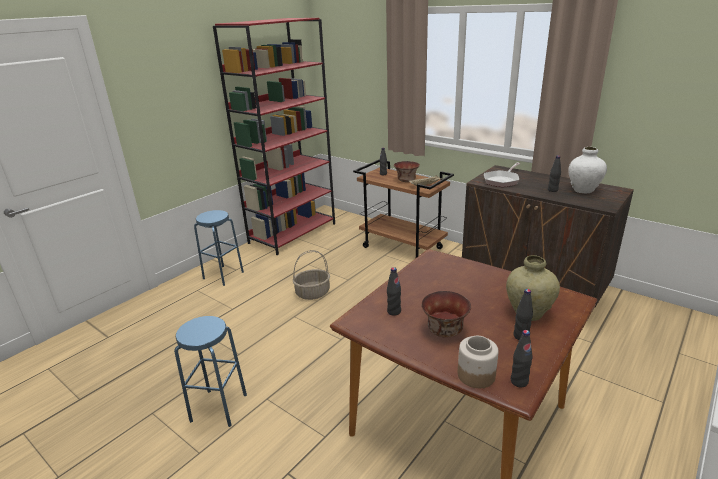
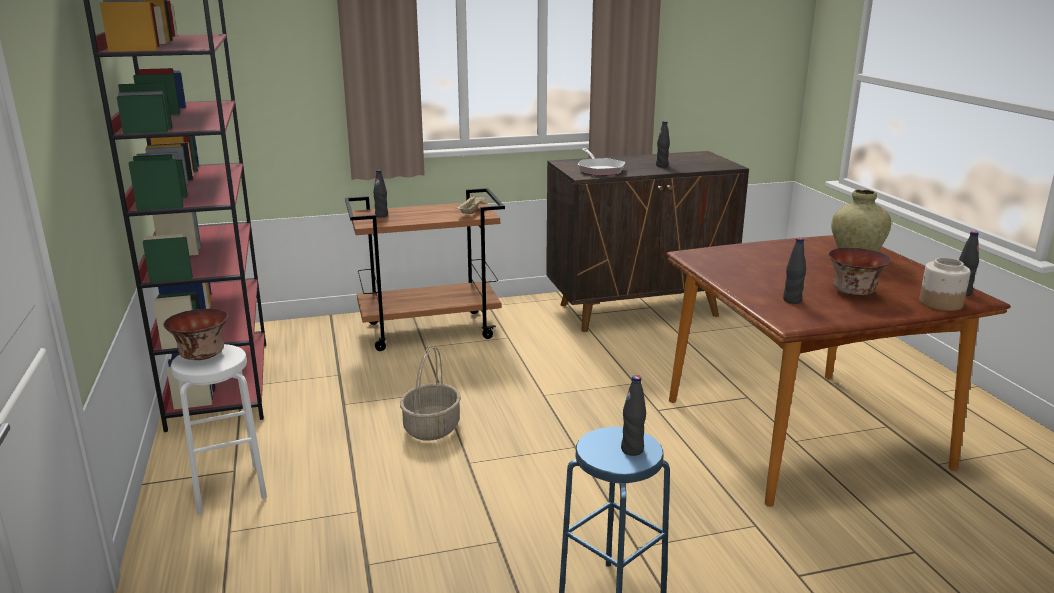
camera: 55 degrees left, 5 degrees down
blue stool [194,210,244,286] -> white stool [171,344,267,515]
bowl [394,161,420,182] -> bowl moved to [164,309,229,360]
black bottle [513,289,533,340] -> black bottle moved to [621,375,646,456]
white vase [568,147,607,193] -> none

